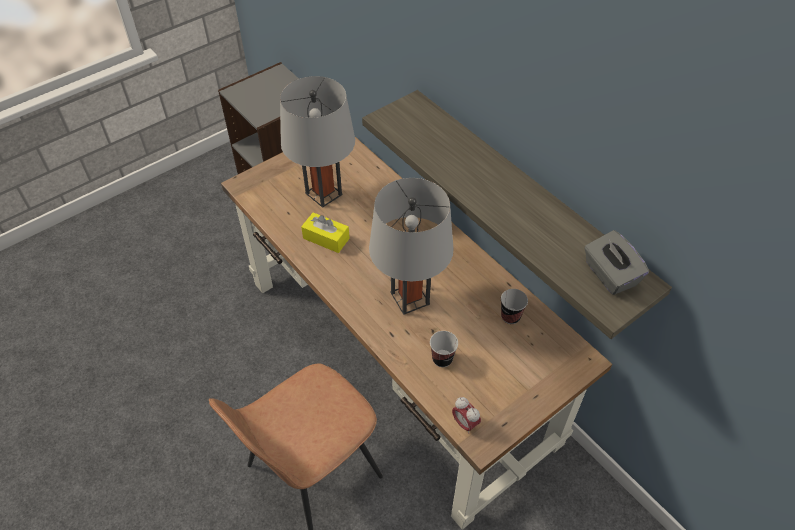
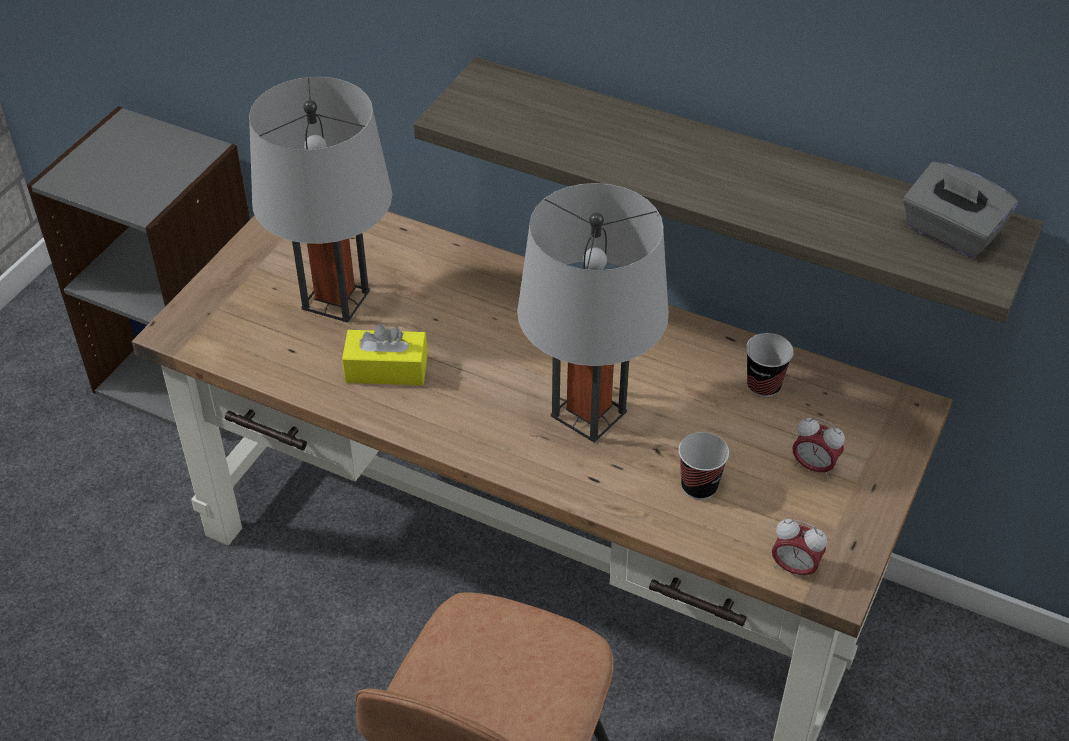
camera: 25 degrees left, 5 degrees down
none -> alarm clock [792,417,845,478]

